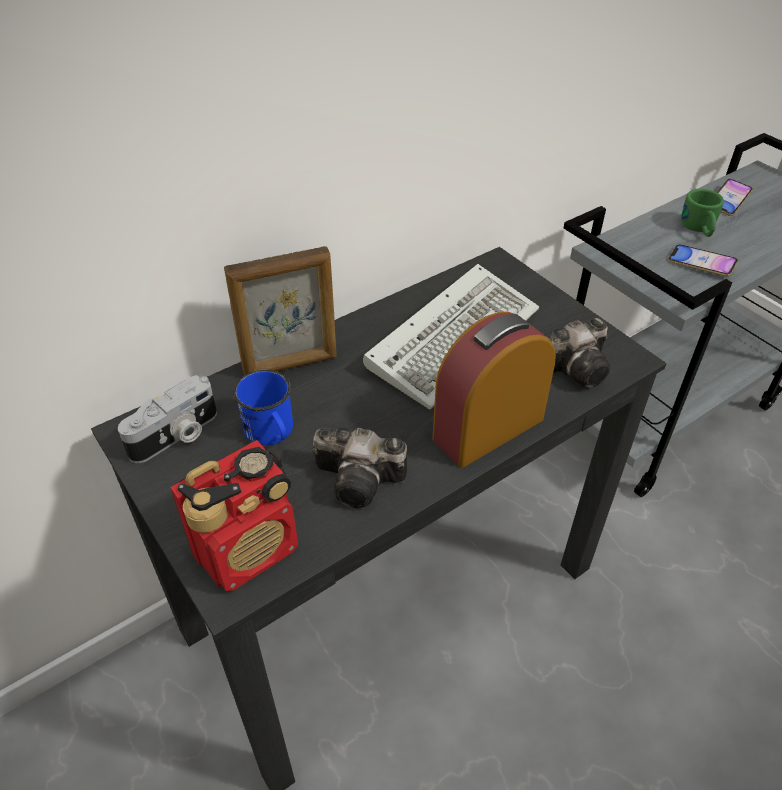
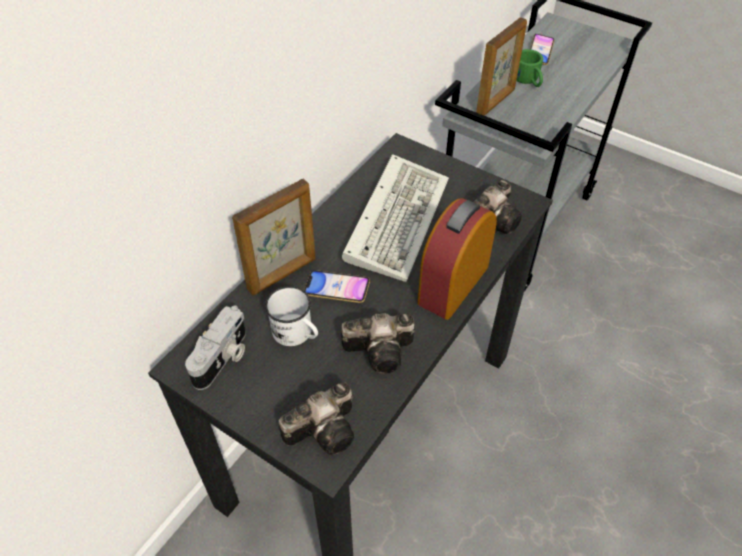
camera: 20 degrees left, 5 degrees up
radio [170,440,298,591] -> camera [279,382,354,455]
blue mug [233,370,293,445] -> white mug [265,286,318,346]
phone [668,244,738,276] -> phone moved to [304,270,370,303]
none -> picture frame [476,17,527,116]

